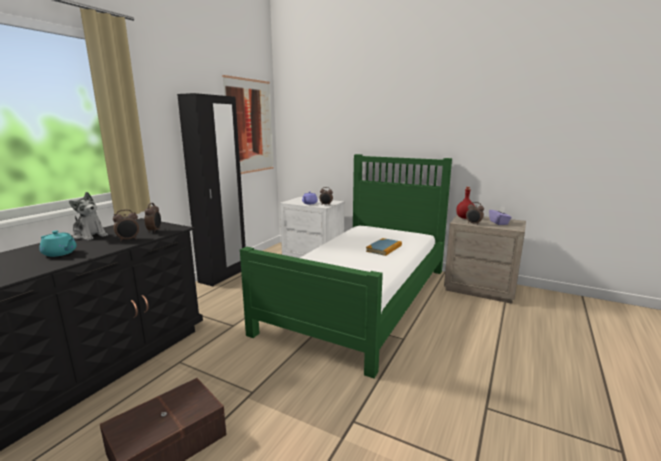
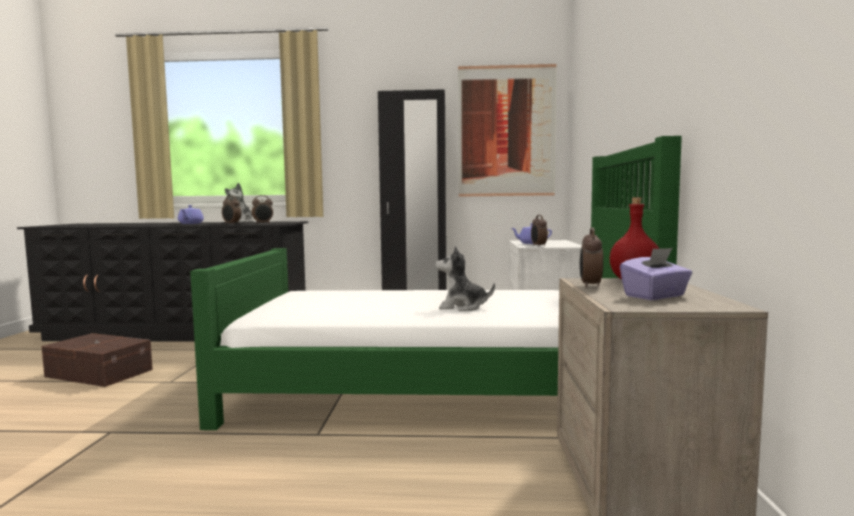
camera: 65 degrees right, 10 degrees down
turquoise teapot [39,230,77,257] -> purple teapot [178,205,204,224]
book [366,238,402,256] -> plush toy [435,246,495,311]

